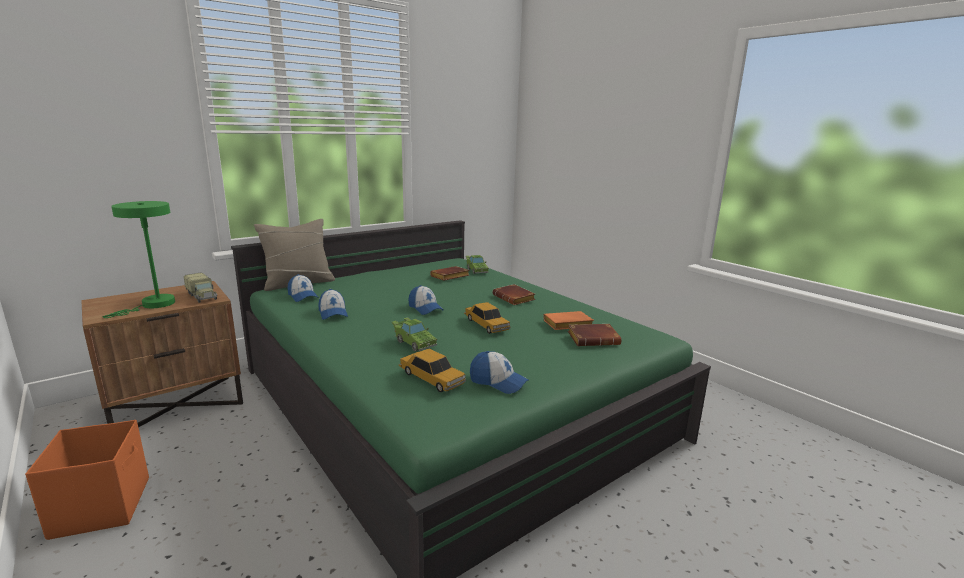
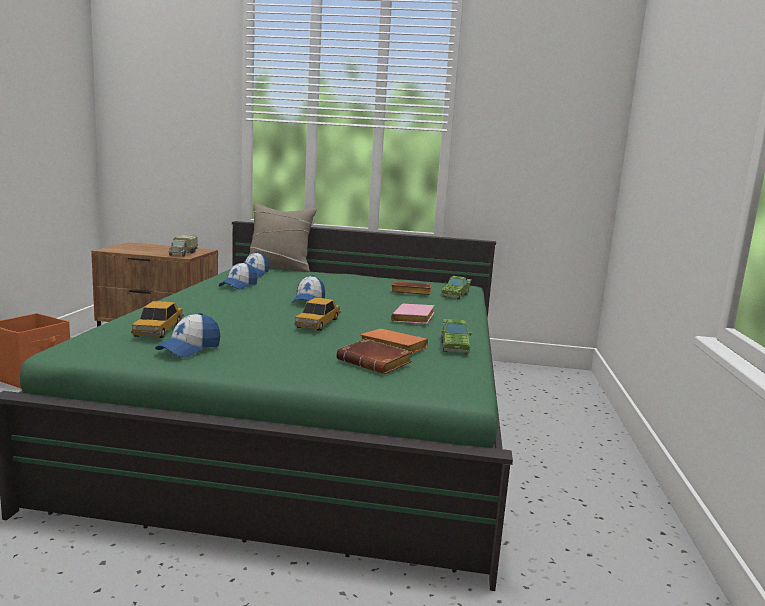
camera: 45 degrees right, 5 degrees down
green table lamp [103,201,175,318] -> none
green toy car [392,317,437,351] -> green toy car moved to [441,319,471,354]
cap [470,351,529,394] -> cap turned 45 degrees clockwise [155,313,220,357]
brown book [492,284,535,305] -> pink book [391,304,434,324]

